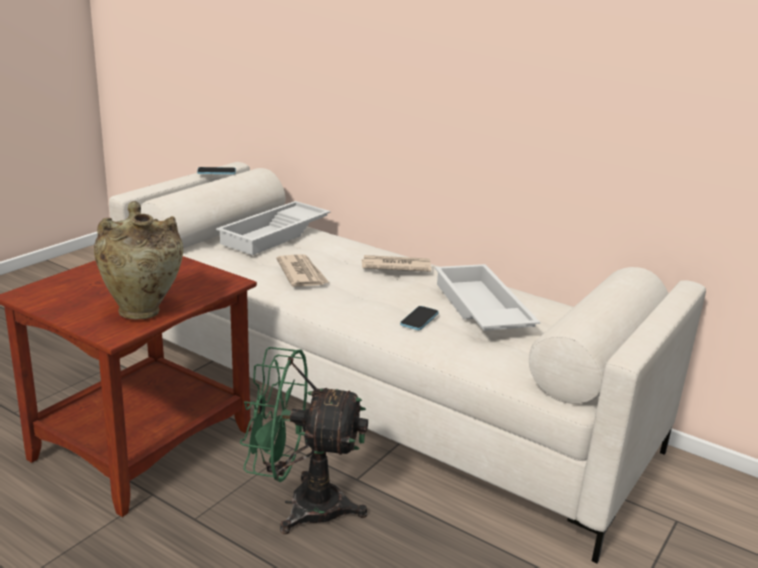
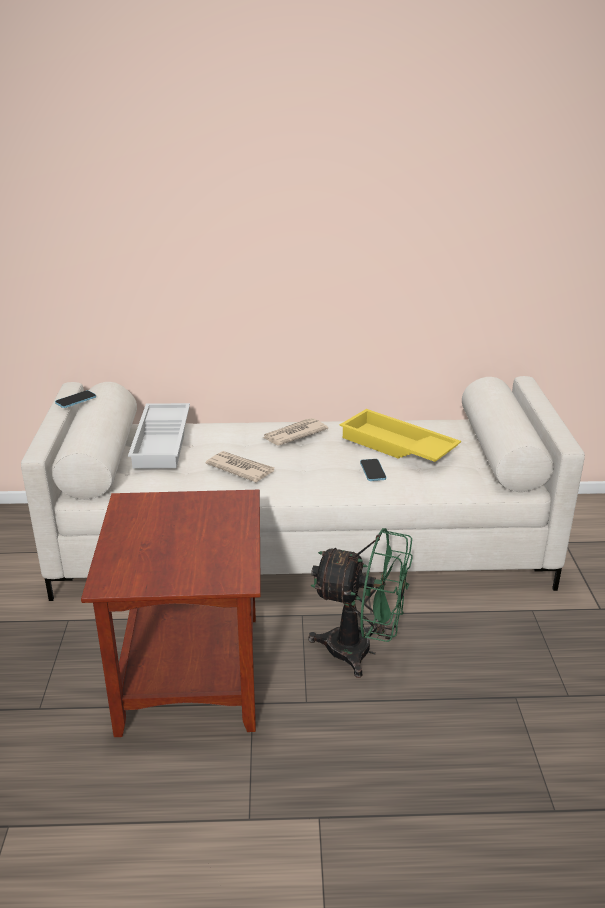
camera: 35 degrees left, 5 degrees up
beige vase [94,201,183,319] -> none
green fan [240,347,368,534] -> green fan turned 135 degrees counterclockwise [308,528,413,678]
white tray [435,264,540,331] -> yellow tray [340,409,461,462]

